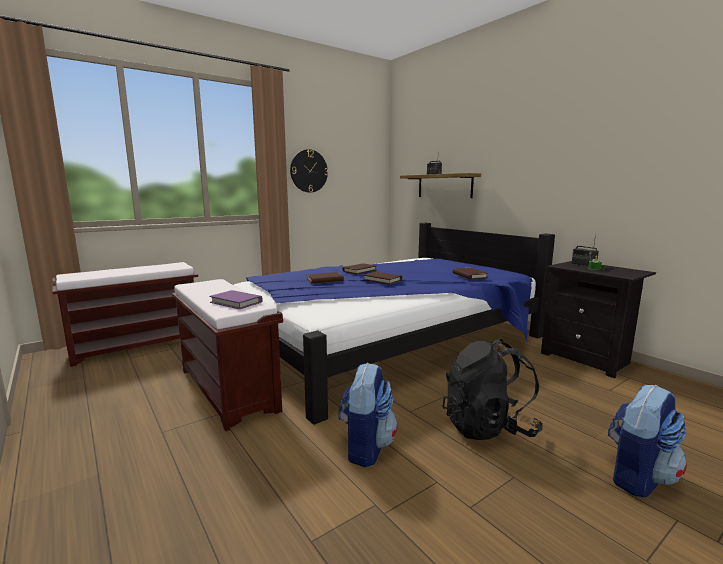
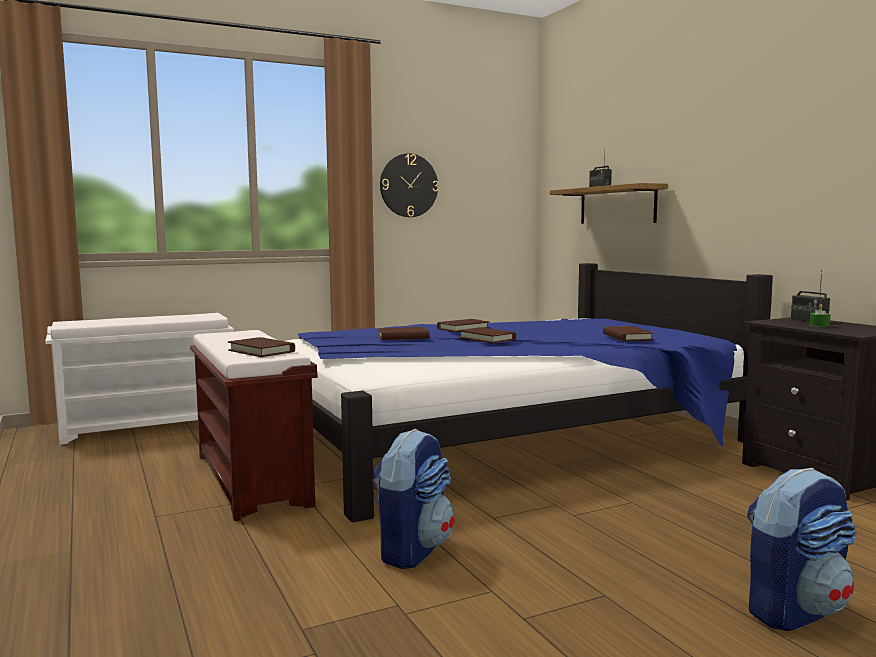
camera: 10 degrees right, 5 degrees down
brown bench [52,262,198,367] -> white bench [45,313,234,445]
purple book [209,290,263,309] -> brown book [228,337,295,357]
black backpack [442,339,542,440] -> none

